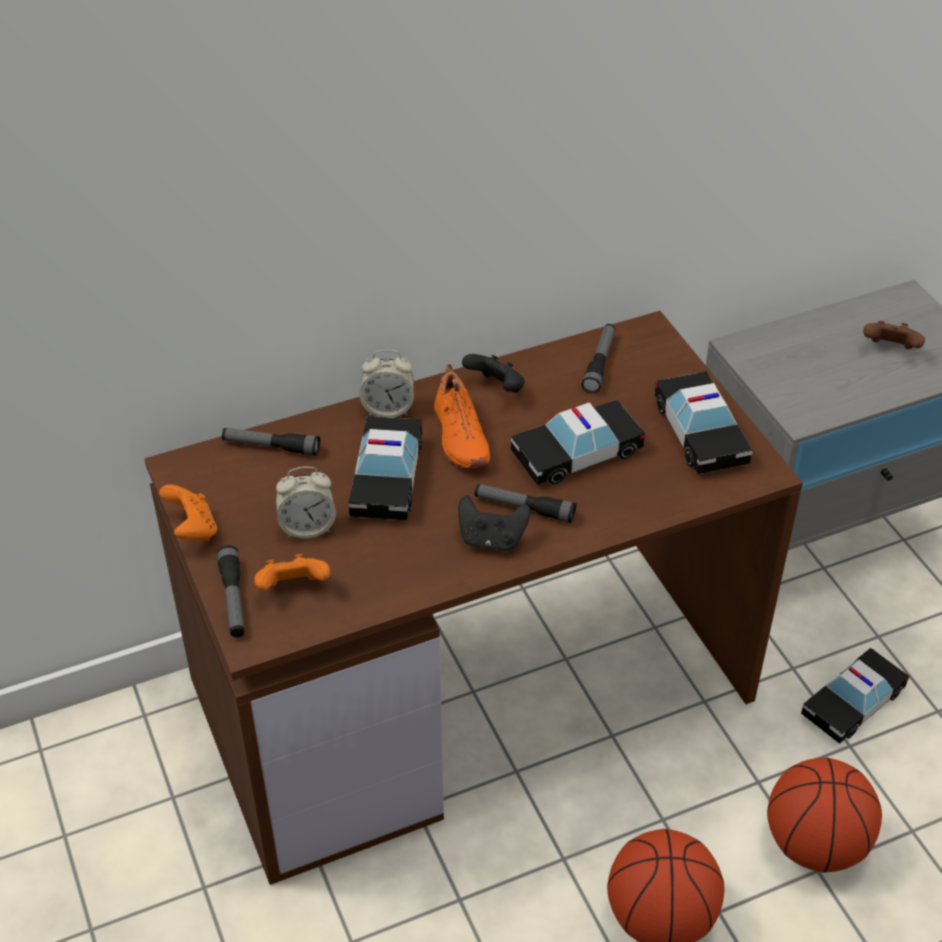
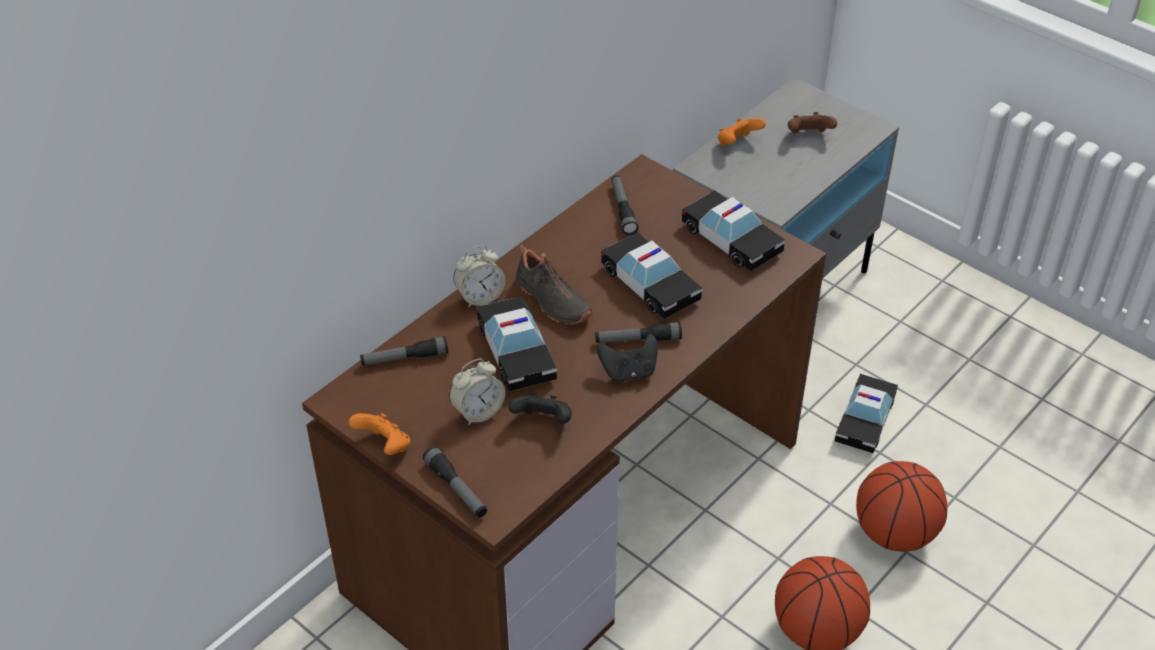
camera: 25 degrees left, 0 degrees up
orange game controller [254,554,330,591] -> orange game controller moved to [718,118,766,146]
orange shoe [434,364,490,468] -> black shoe [515,244,592,324]
black game controller [462,354,525,392] -> black game controller moved to [509,392,572,424]
toy car [511,400,645,485] -> toy car turned 75 degrees counterclockwise [601,232,702,319]

